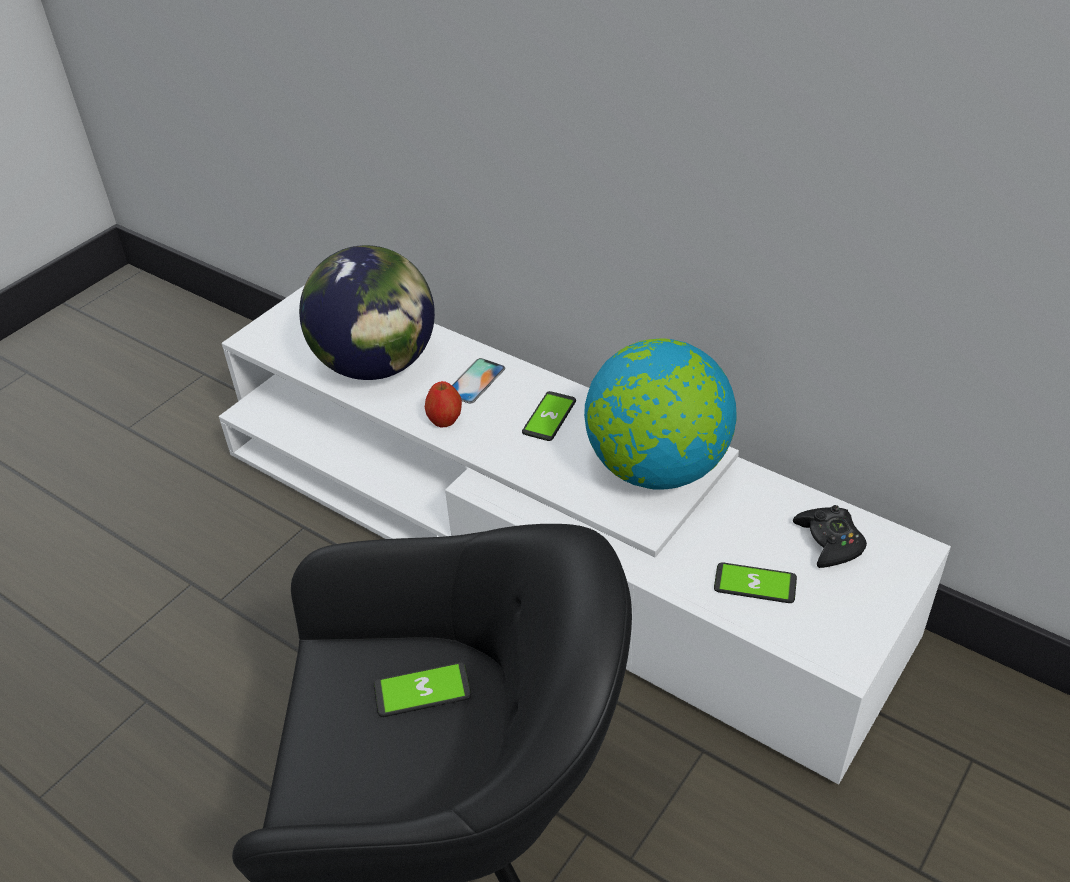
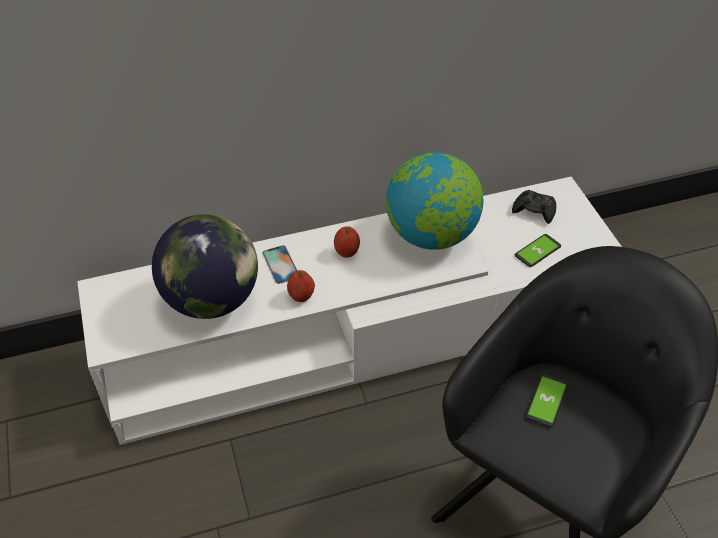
camera: 55 degrees left, 5 degrees up
phone [522,391,576,441] -> apple [334,226,360,258]

